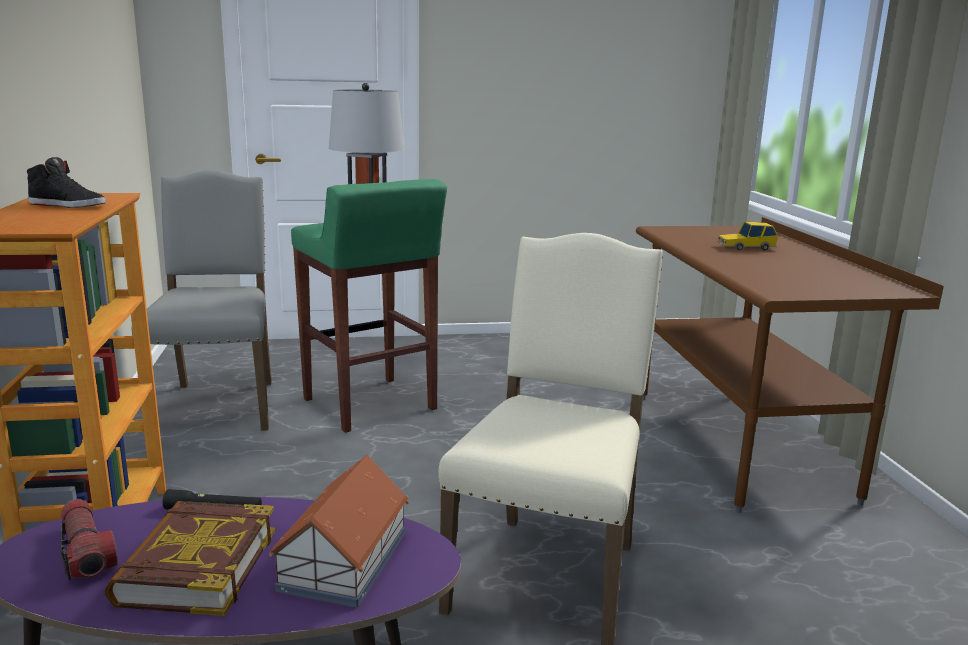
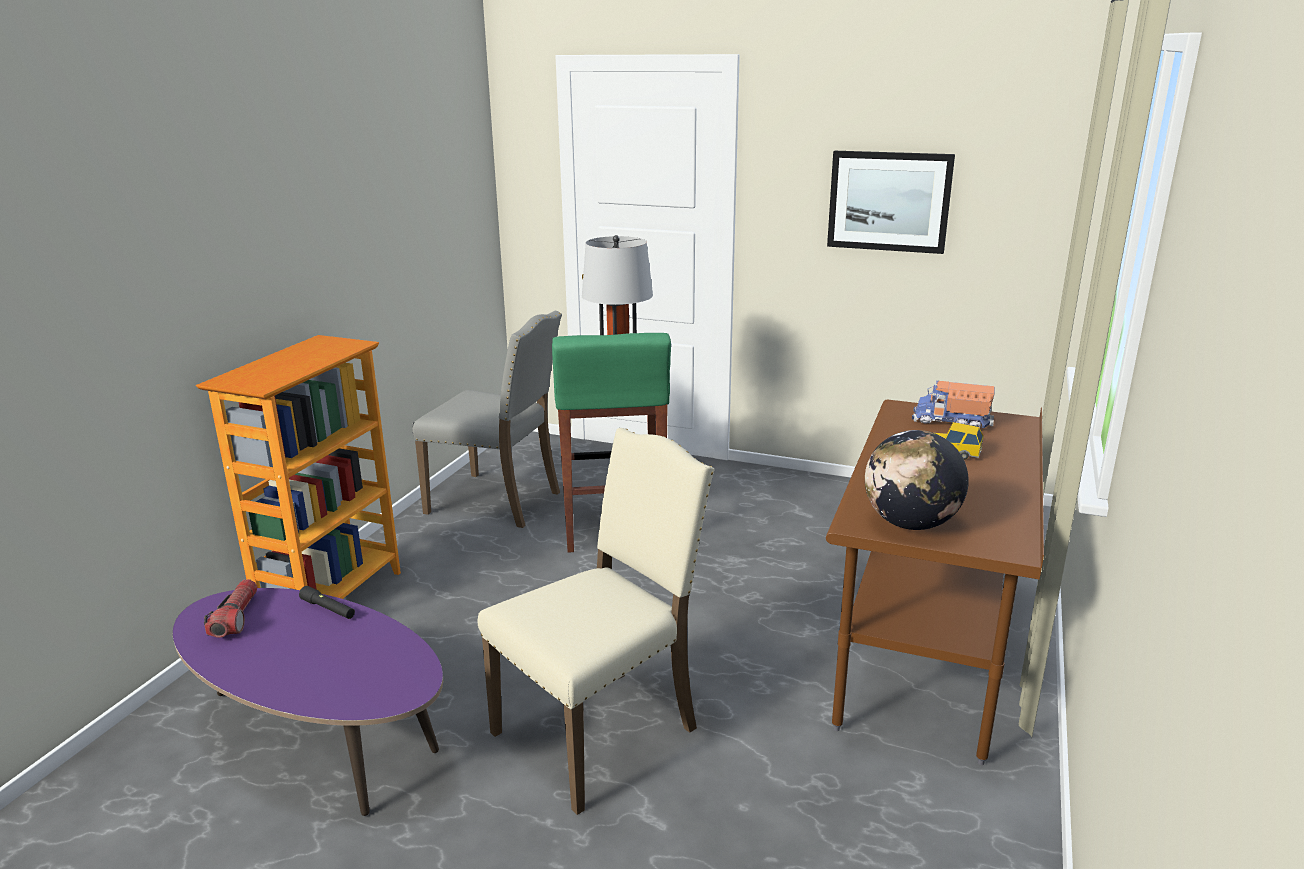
camera: 30 degrees right, 5 degrees up
black shoe [27,157,106,208] -> none
book [105,501,275,616] -> none
grey chair [132,170,272,431] -> grey chair turned 90 degrees clockwise [412,311,562,528]
toy house [269,455,409,608] -> none
none -> picture [827,151,955,254]
none -> globe [865,430,969,530]
none -> toy truck [912,380,995,428]

